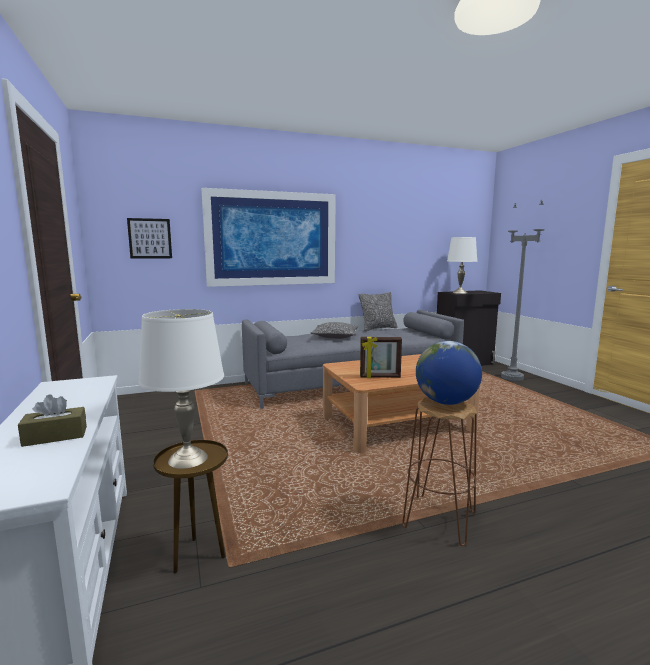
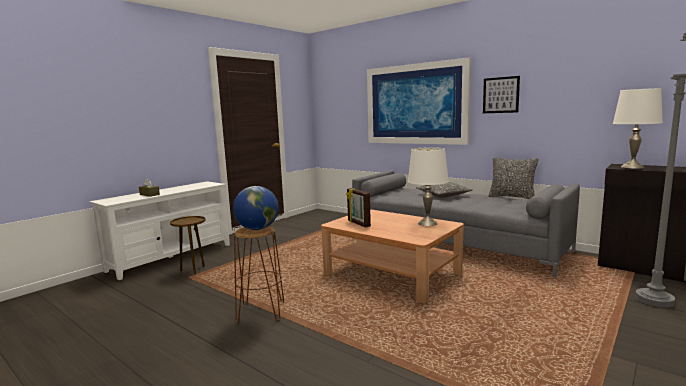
camera: 60 degrees right, 0 degrees up
picture [127,218,172,259] -> picture moved to [483,76,520,113]
white table lamp [138,309,224,469] -> white table lamp moved to [408,147,449,226]

